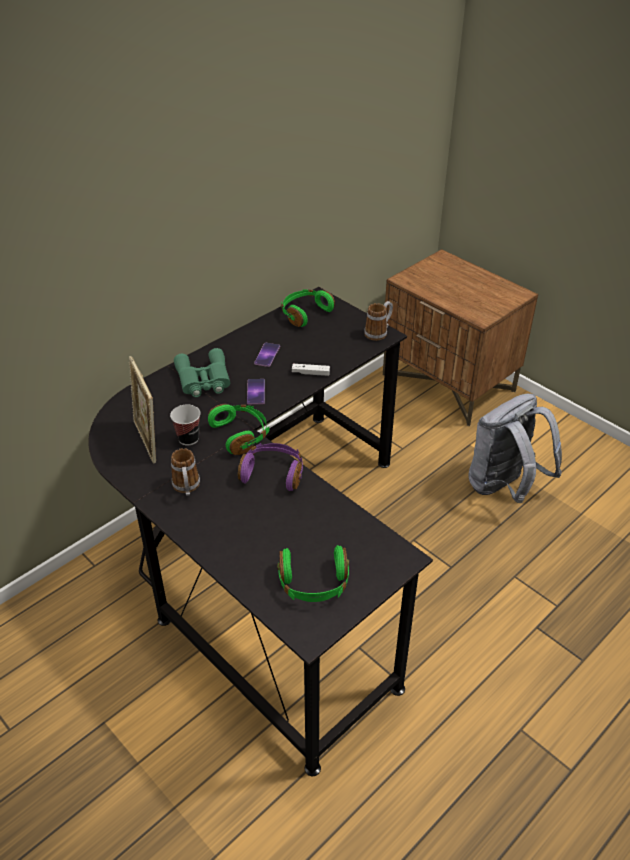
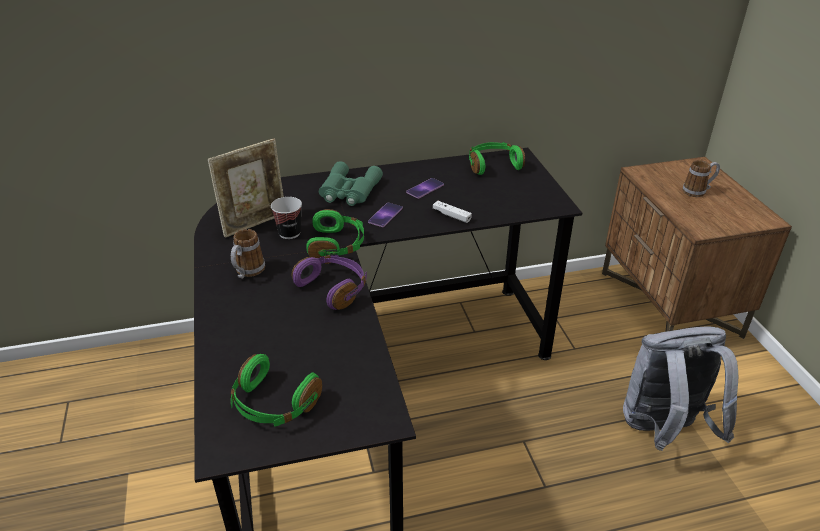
camera: 30 degrees right, 5 degrees down
picture frame [129,356,156,463] -> picture frame turned 135 degrees counterclockwise [208,138,284,238]
mug [364,301,393,341] -> mug moved to [682,160,720,197]

